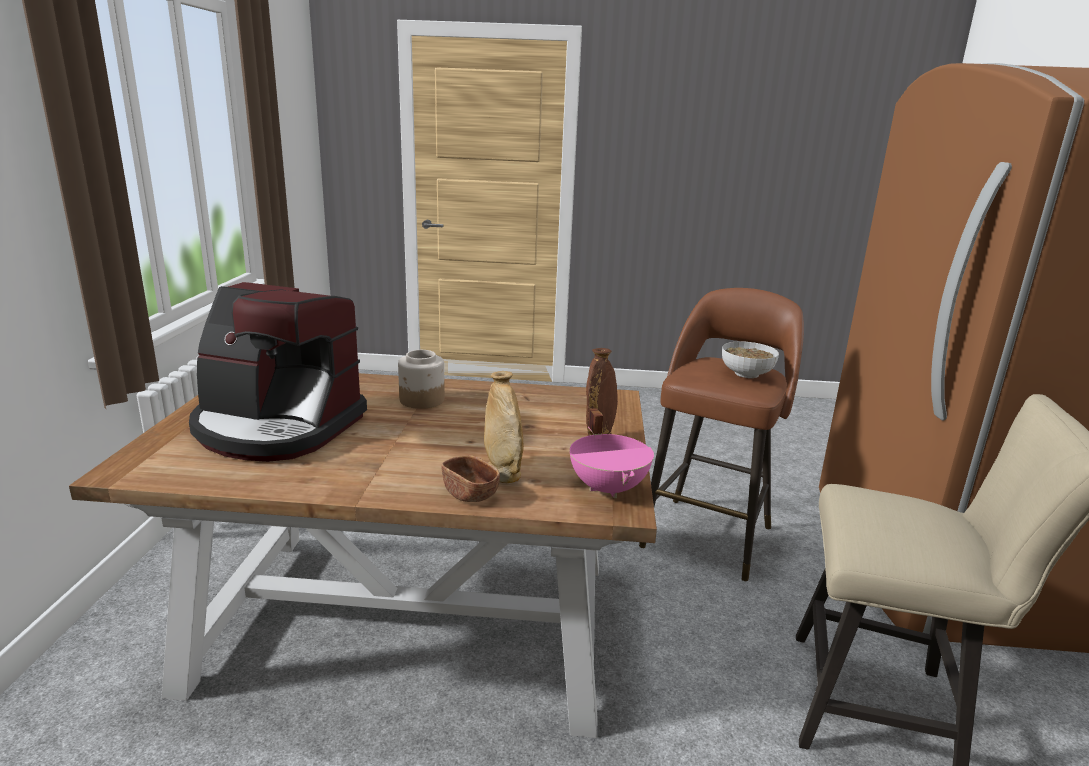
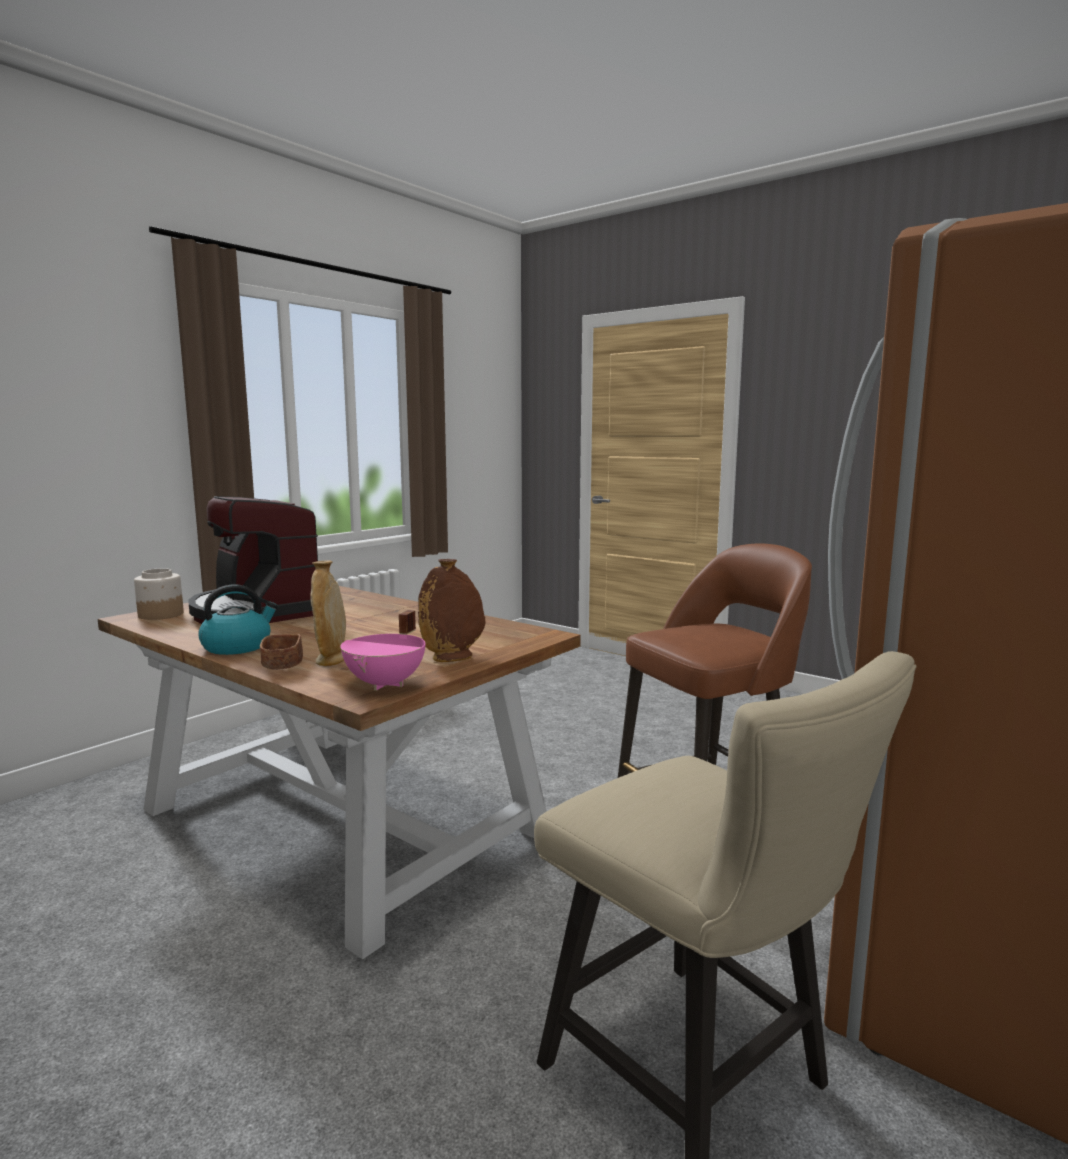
camera: 35 degrees right, 10 degrees down
jar [398,350,445,409] -> jar moved to [134,568,184,620]
bowl [722,341,779,378] -> none
none -> kettle [199,584,278,655]

